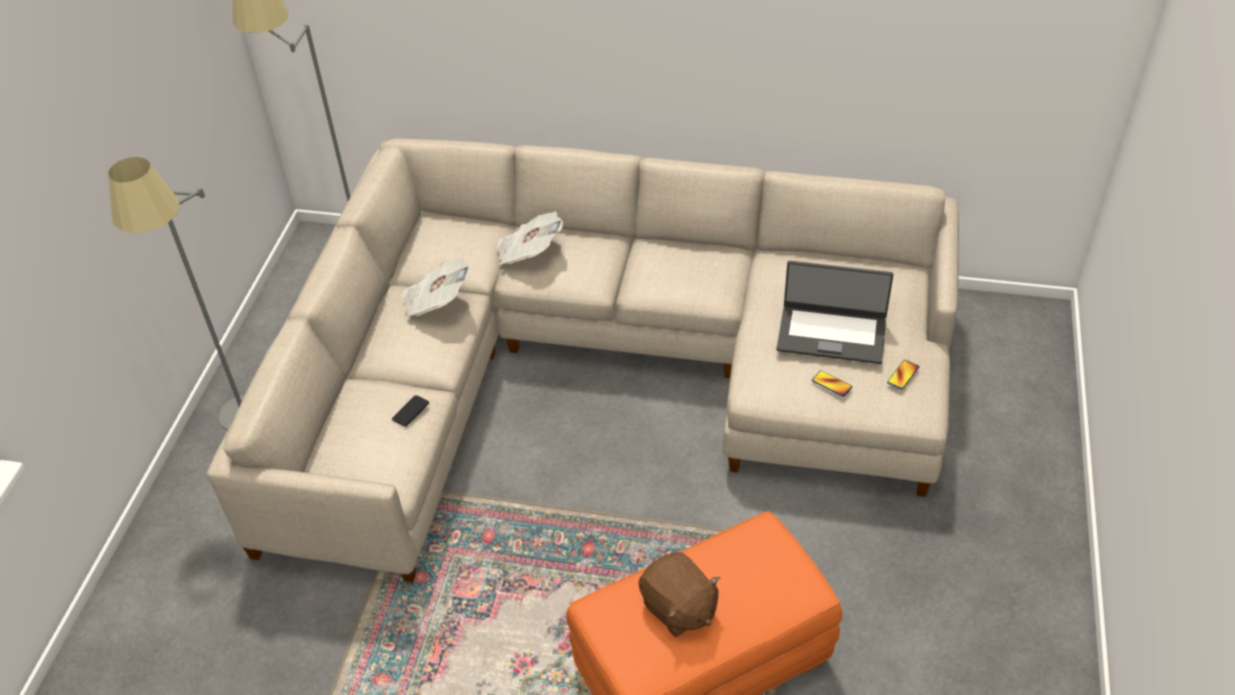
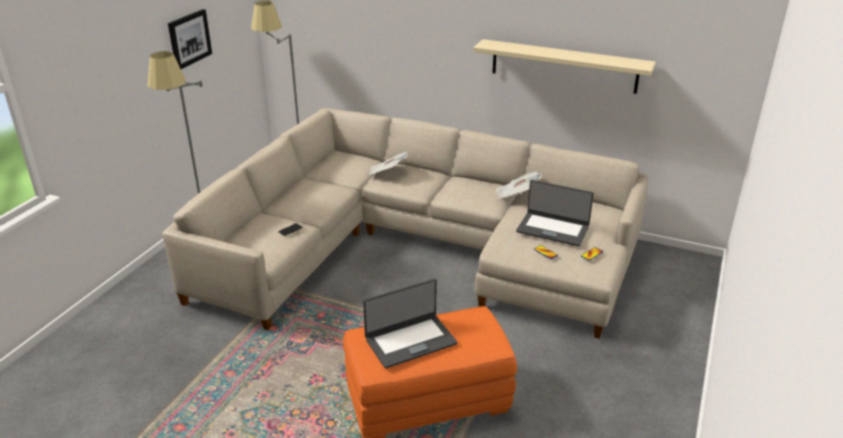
camera: 10 degrees right, 15 degrees down
newspaper [402,257,470,318] -> newspaper moved to [496,171,542,199]
brown plush toy [639,552,720,637] -> laptop [363,279,458,369]
none -> picture [168,9,212,69]
none -> beige shelf [473,39,656,94]

